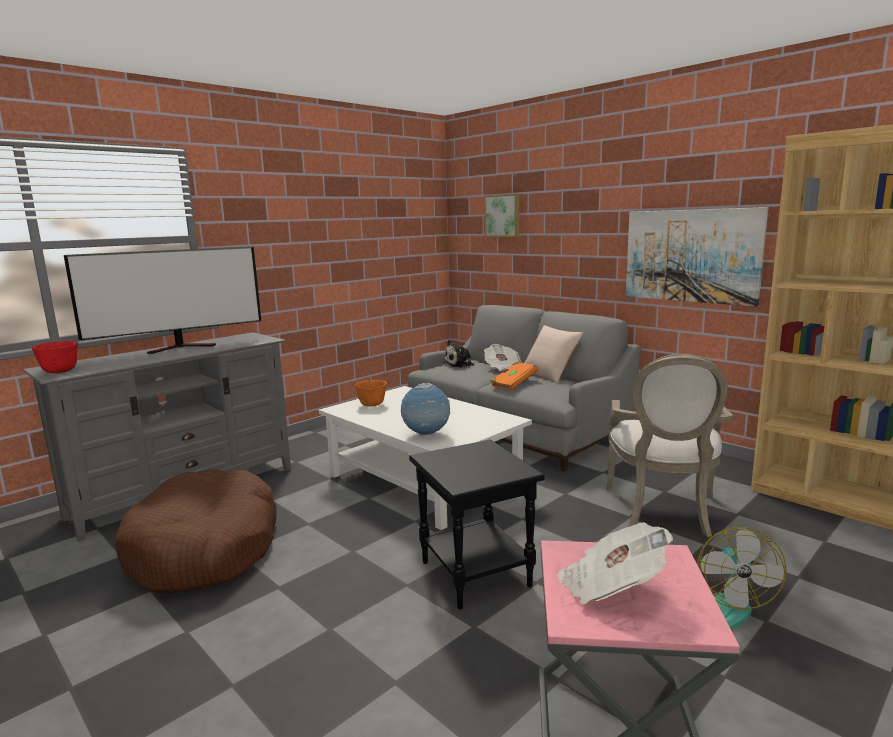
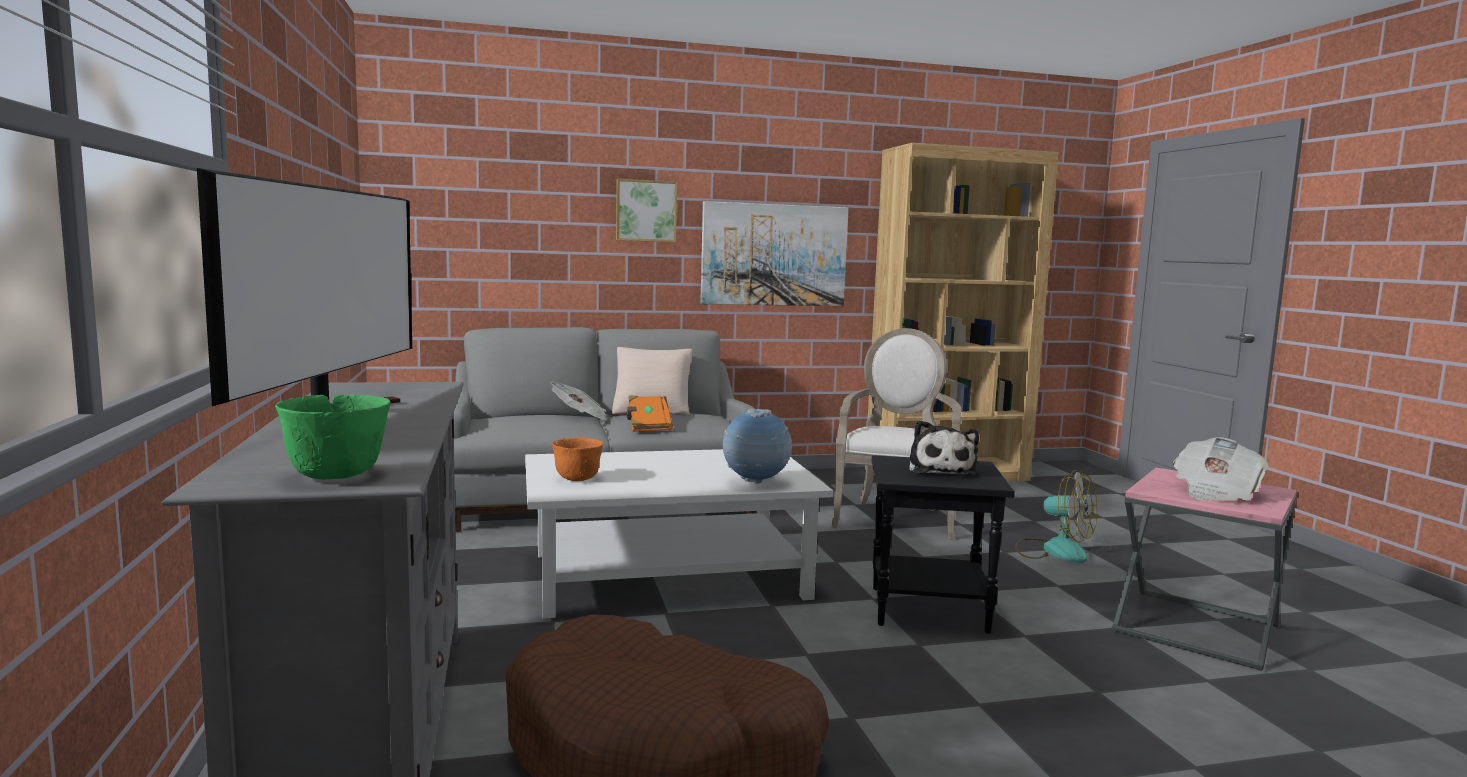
camera: 60 degrees left, 5 degrees down
red bowl [32,341,78,373] -> green bowl [275,394,391,480]
plush toy [443,340,479,368] -> plush toy moved to [909,420,979,475]
picture [485,194,519,237] -> picture moved to [616,179,677,242]
armchair [607,354,733,537] -> armchair turned 120 degrees counterclockwise [831,328,961,540]

